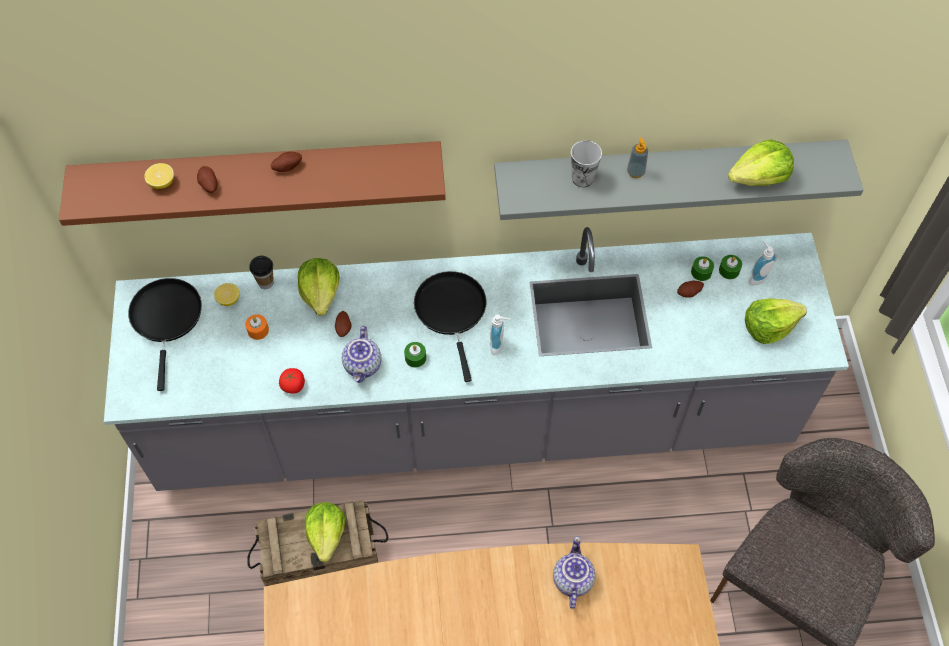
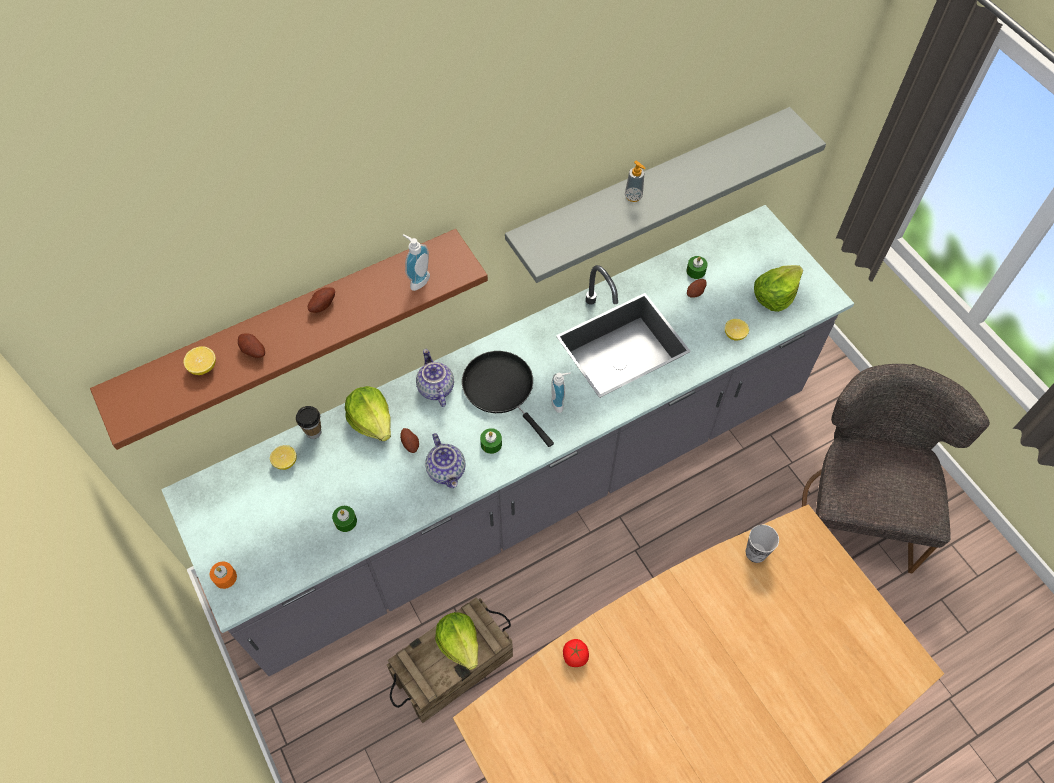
camera: 25 degrees left, 0 degrees up
black frying pan [128,278,202,391] -> none
orange candle [245,314,269,340] -> orange candle moved to [210,562,237,589]
tomato [279,368,305,394] -> tomato moved to [563,639,589,667]
teapot [553,536,595,609] -> teapot moved to [416,349,454,407]
cup [571,140,602,187] -> cup moved to [746,525,779,563]
green candle [719,255,742,279] -> green candle moved to [332,506,357,532]
lettuce [728,139,794,186] -> none
soap dispenser [749,241,777,285] -> soap dispenser moved to [403,234,430,291]
none -> lemon [725,319,749,341]

